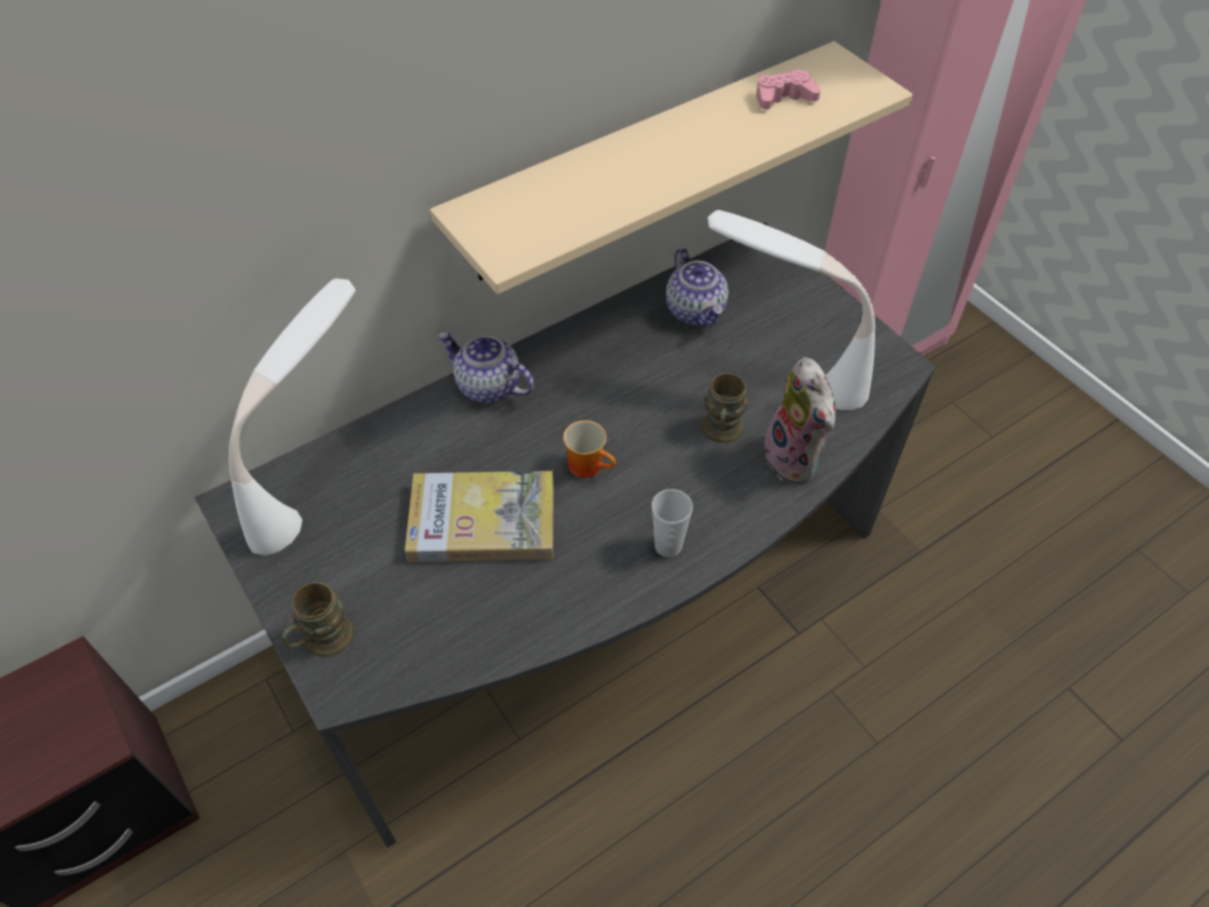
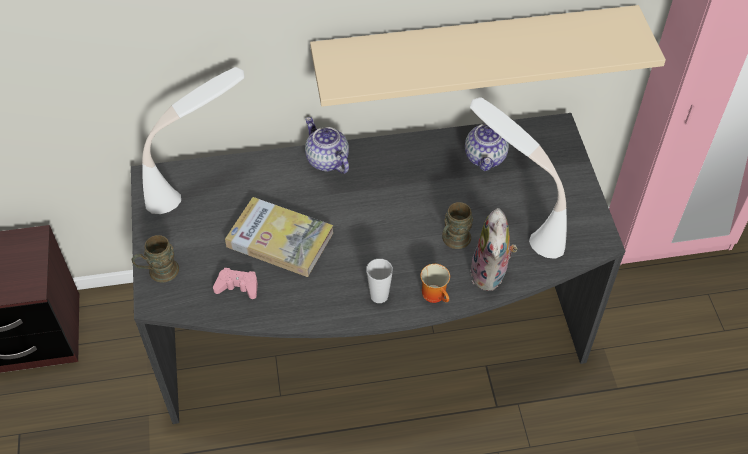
camera: 25 degrees right, 0 degrees up
mug [563,420,616,478] -> mug moved to [420,264,450,303]
pink game controller [756,69,821,109] -> pink game controller moved to [213,268,258,299]

